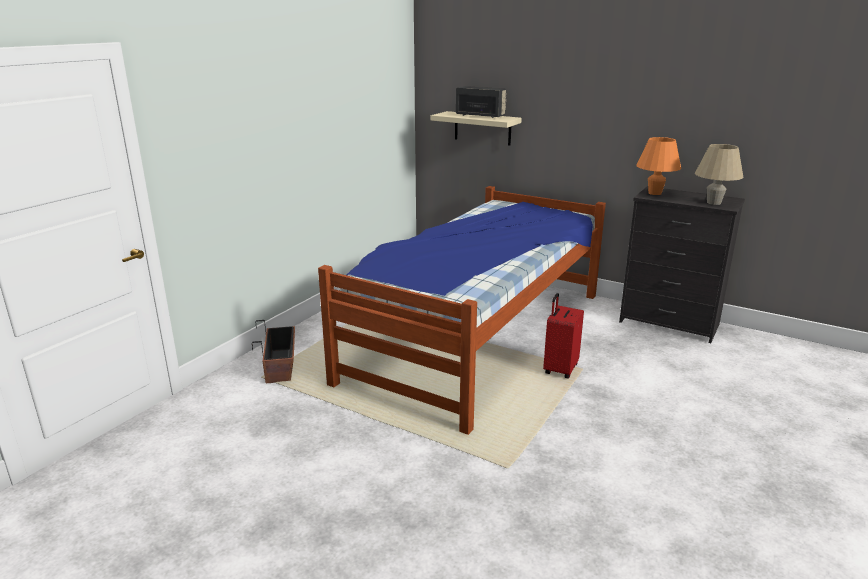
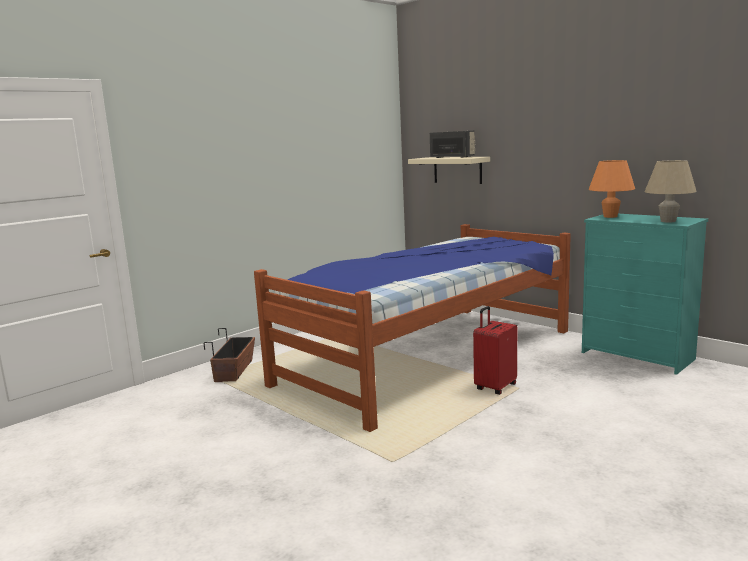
camera: 15 degrees right, 10 degrees down
black dresser [619,186,745,343] -> turquoise dresser [582,214,708,375]

